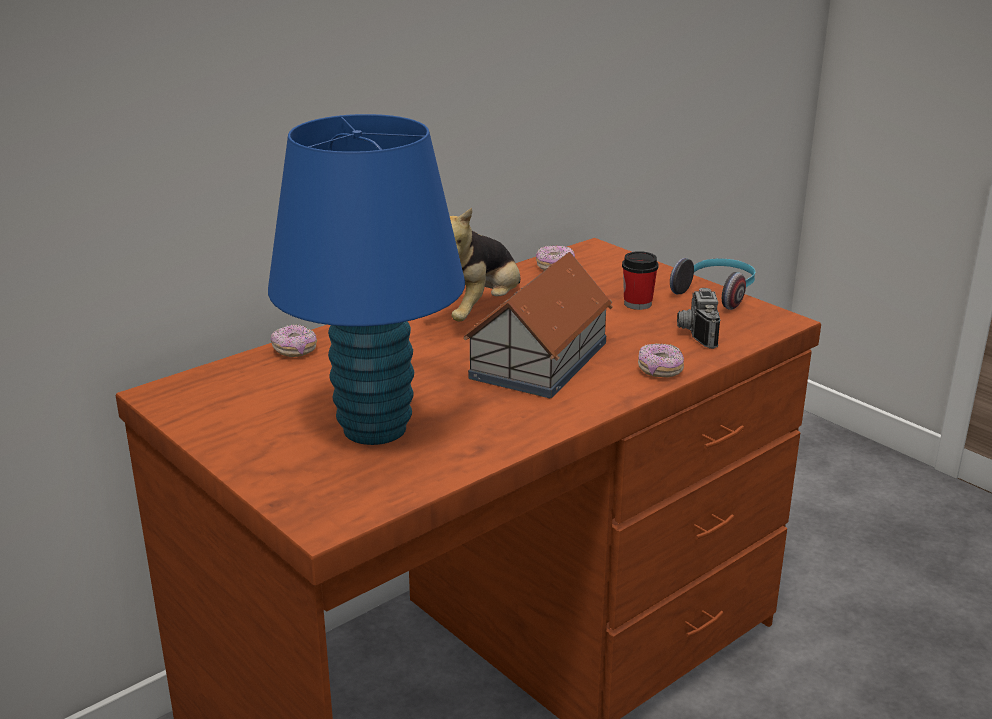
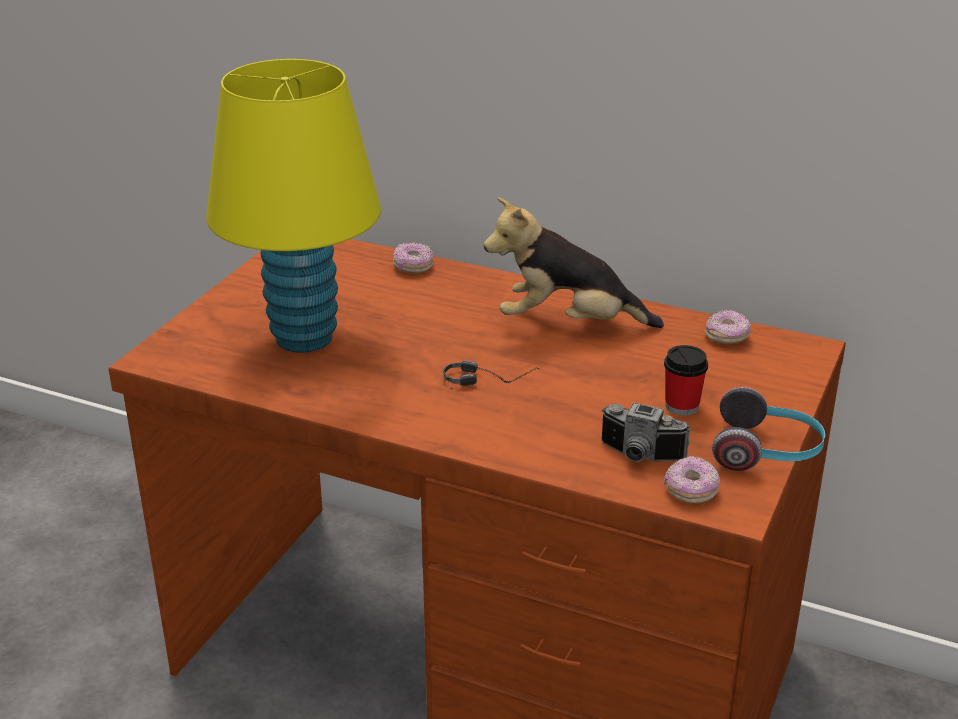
camera: 65 degrees right, 5 degrees up
blue table lamp [268,114,465,445] -> yellow table lamp [206,59,381,353]
toy house [463,252,613,398] -> headphones [443,360,539,386]
donut [638,344,684,377] -> donut moved to [664,456,720,504]
camera [677,288,720,349] -> camera turned 135 degrees counterclockwise [601,402,691,462]

